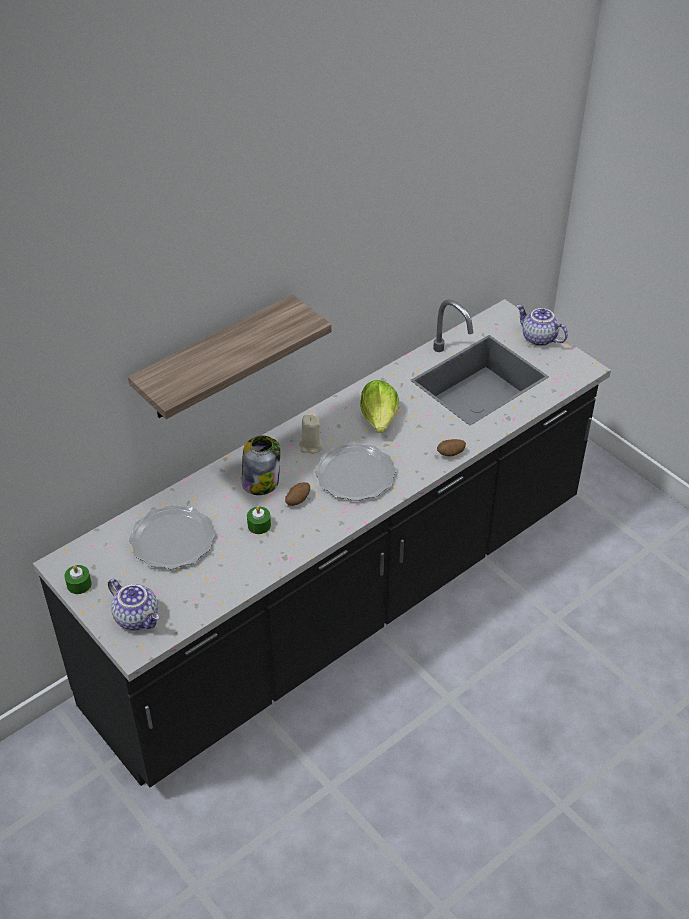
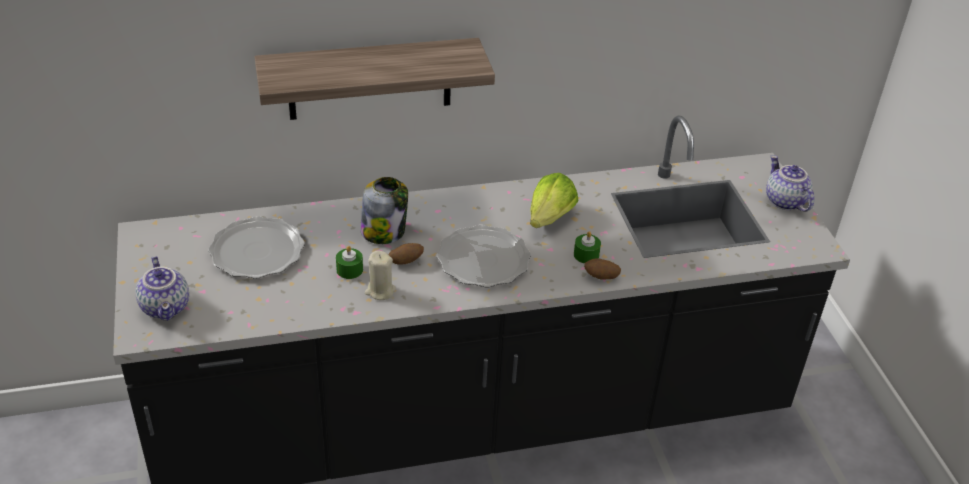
camera: 25 degrees right, 5 degrees down
green candle [64,565,92,594] -> green candle moved to [574,231,601,264]
beige candle [299,415,323,454] -> beige candle moved to [365,250,396,300]

